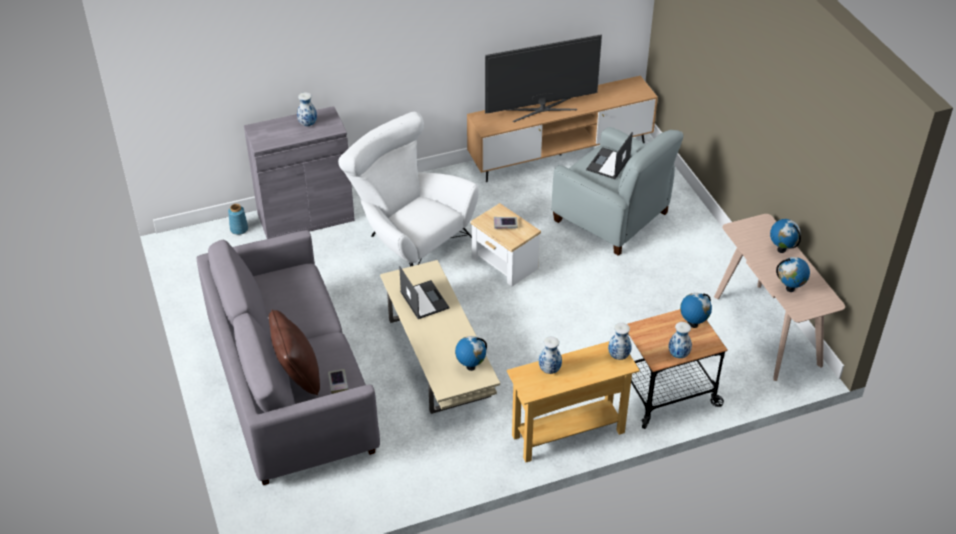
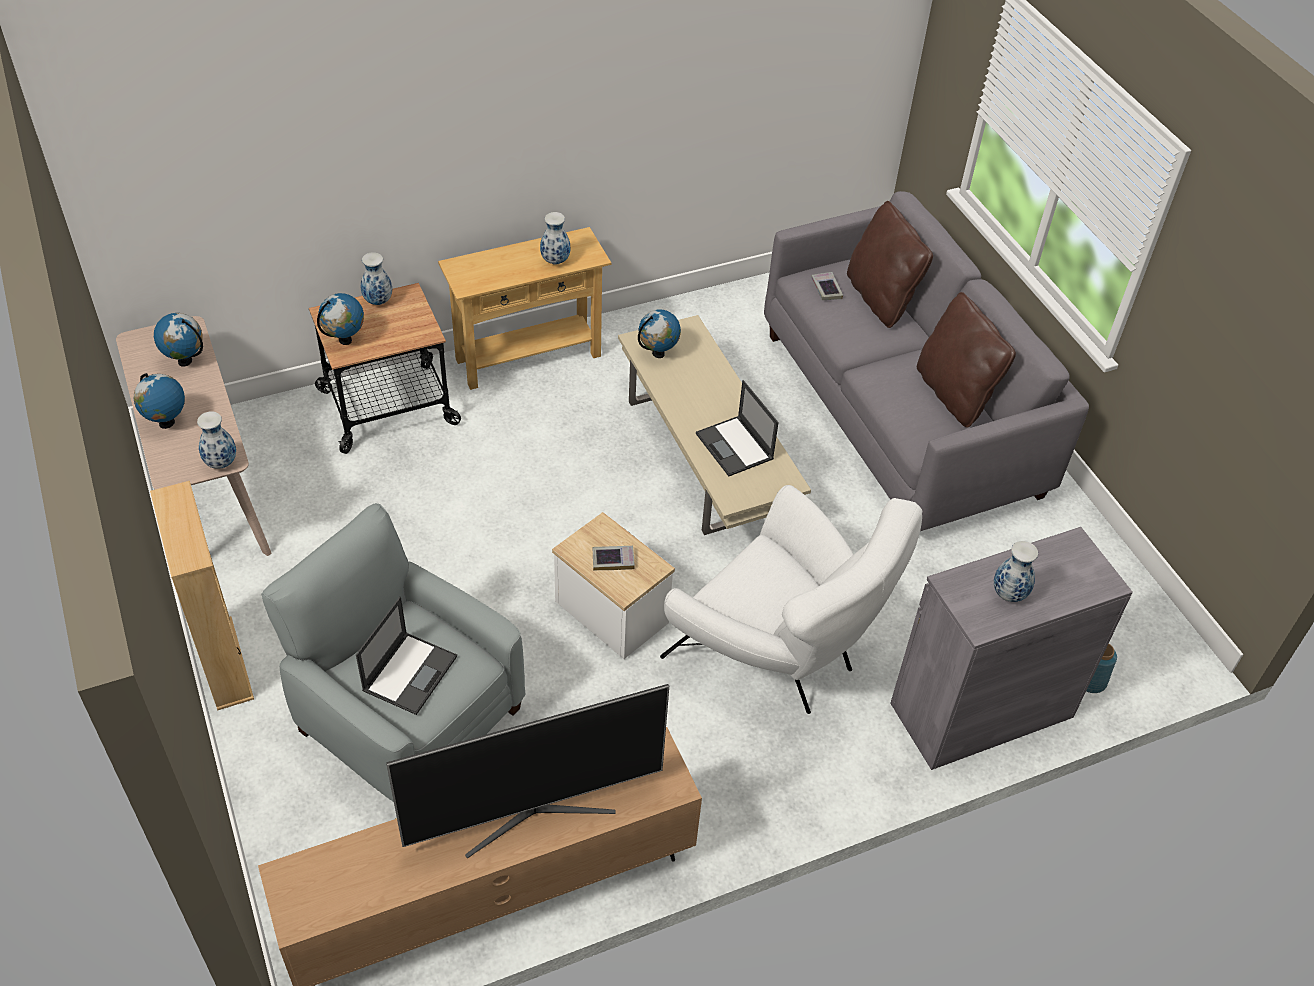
camera: 175 degrees right, 5 degrees up
vase [608,323,632,360] -> vase moved to [197,411,236,469]
none -> beige bookcase [150,481,254,710]
none -> brown pillow [917,292,1016,428]

